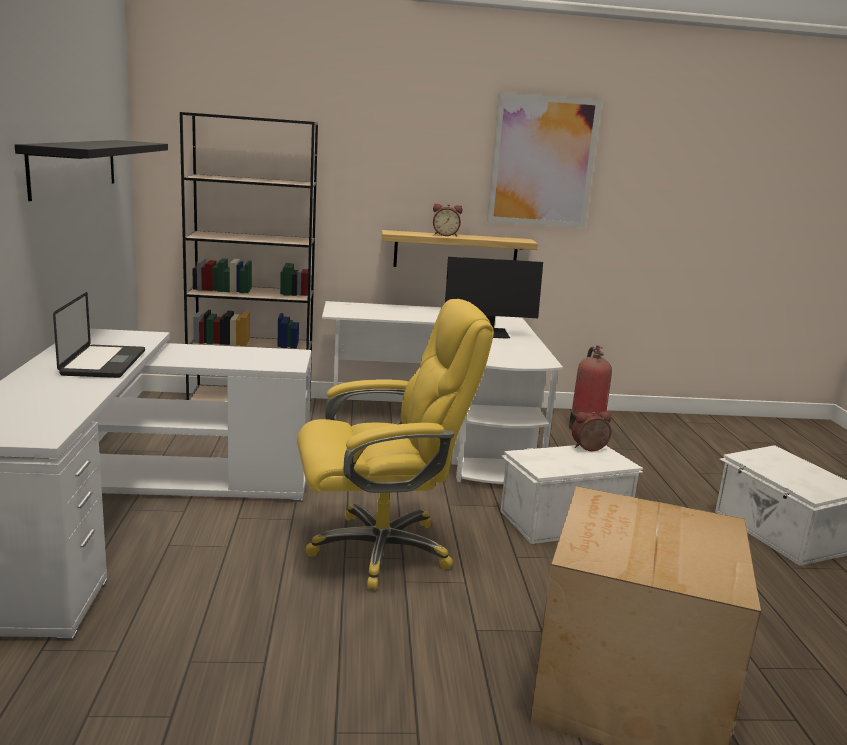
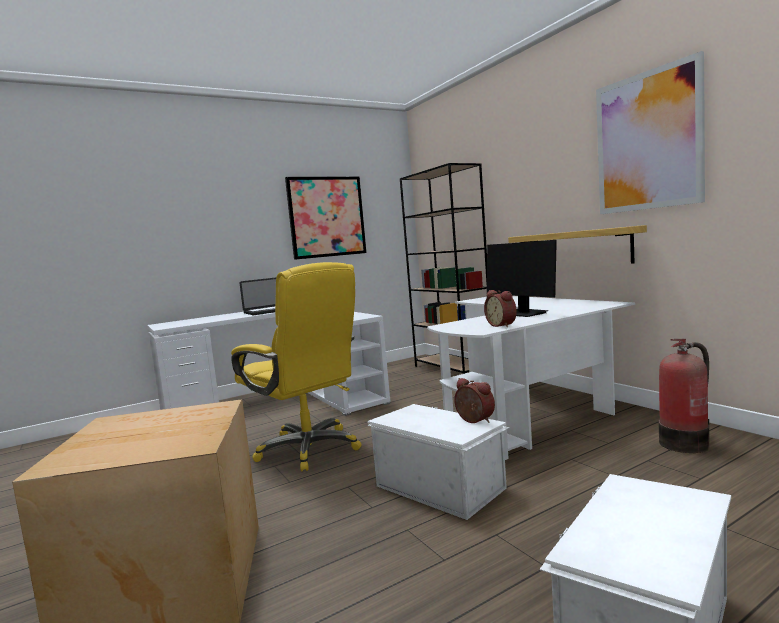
camera: 65 degrees right, 10 degrees down
black shelf [15,140,168,201] -> picture [285,177,367,260]
alarm clock [433,204,462,237] -> alarm clock moved to [484,290,517,328]

